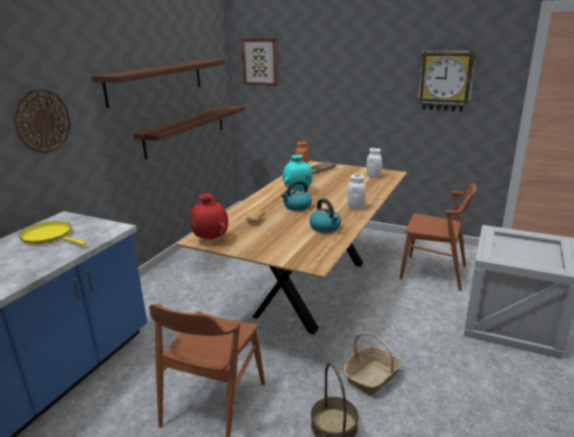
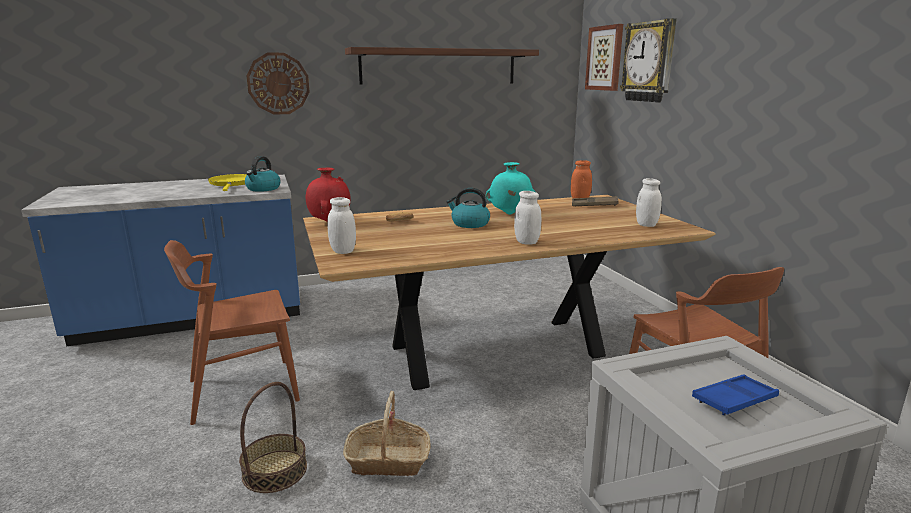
camera: 45 degrees right, 5 degrees down
shelf [134,105,245,160] -> none
kettle [309,199,341,233] -> kettle moved to [245,156,281,192]
wall clock [417,51,477,112] -> wall clock moved to [620,18,676,102]
none -> white jar [327,197,356,254]
none -> blue tray [692,374,779,415]

